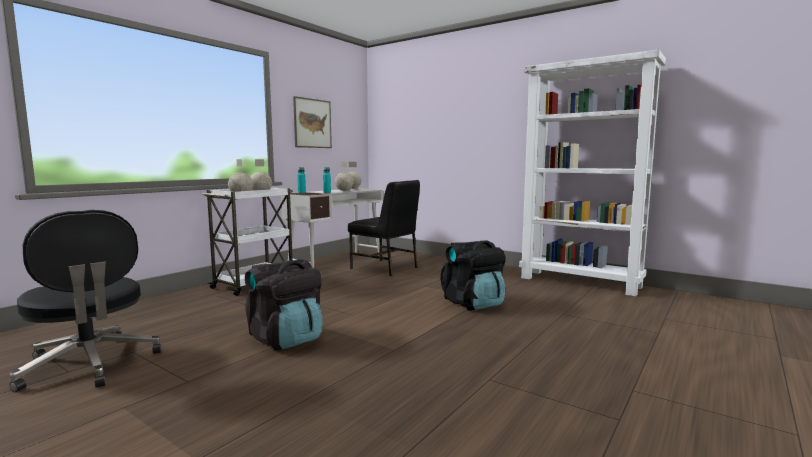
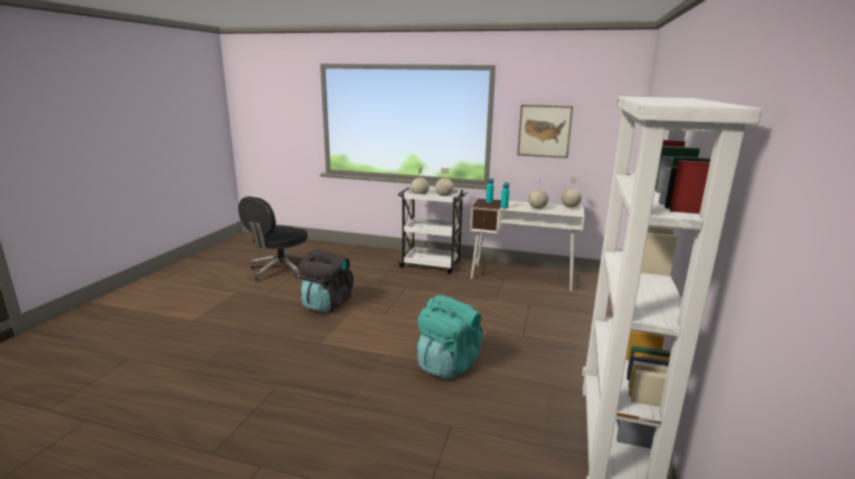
camera: 70 degrees right, 10 degrees up
black chair [348,180,420,276] -> none
black backpack [441,240,505,311] -> turquoise backpack [417,295,483,379]

